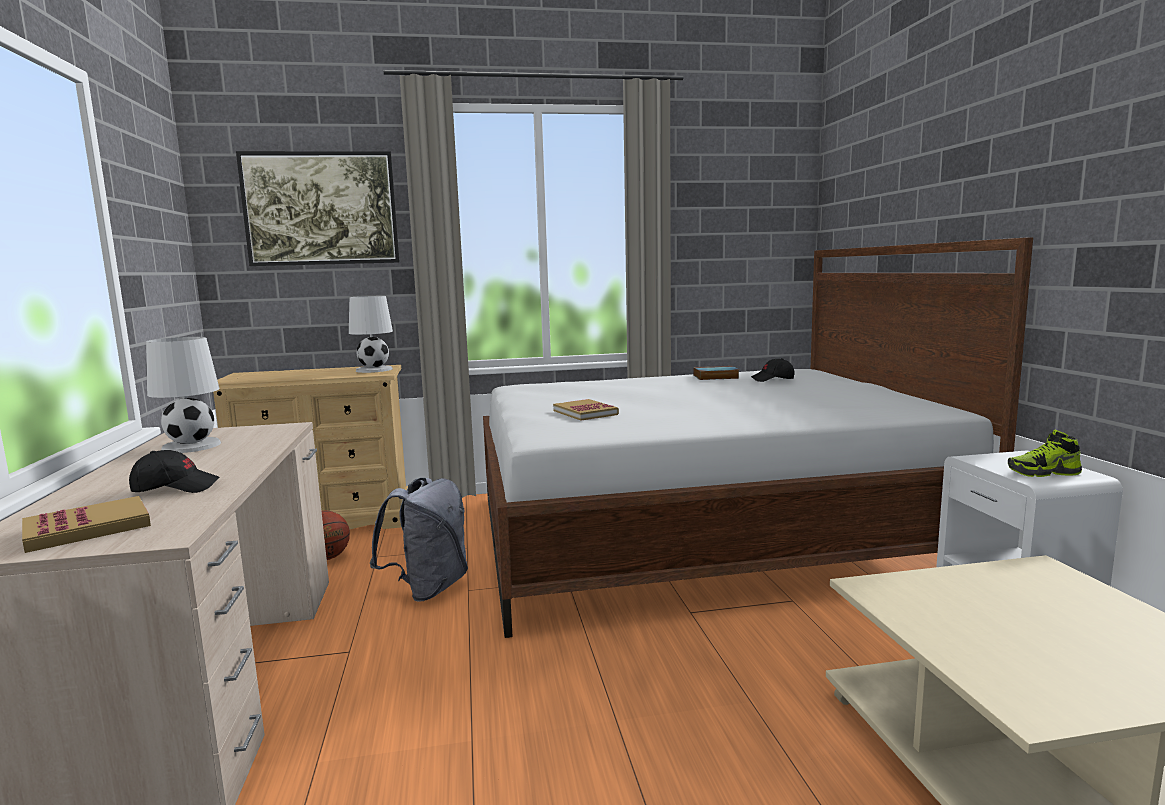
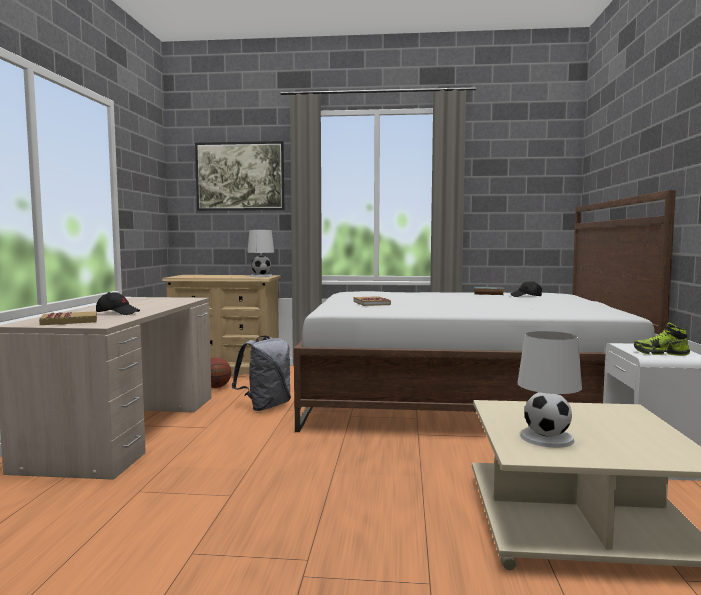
camera: 15 degrees right, 5 degrees down
white table lamp [146,337,221,453] -> white table lamp moved to [518,331,582,448]

